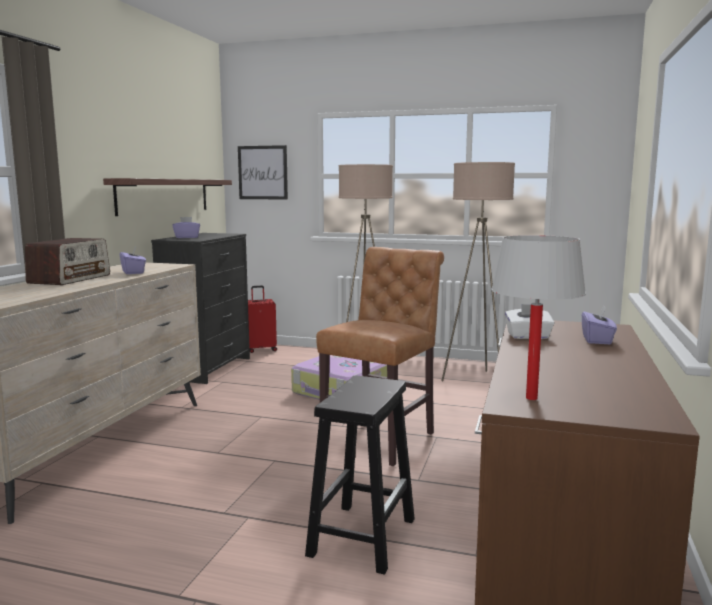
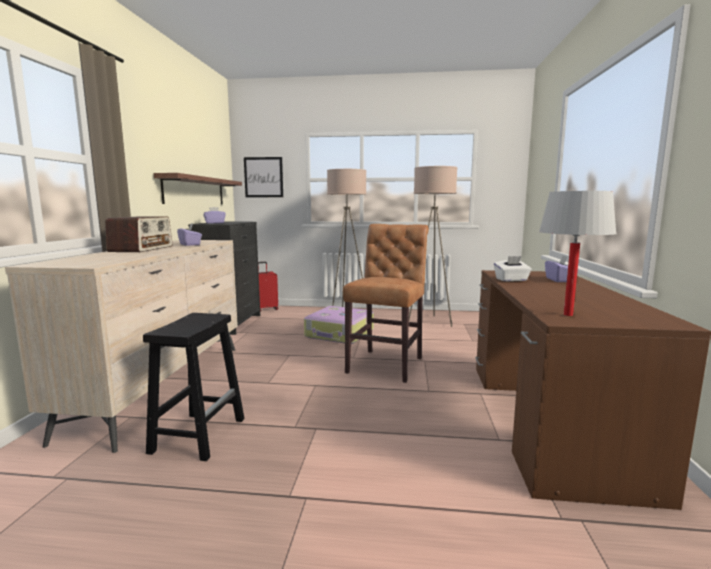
camera: 10 degrees left, 0 degrees up
black stool [305,376,415,575] -> black stool moved to [143,313,244,461]

